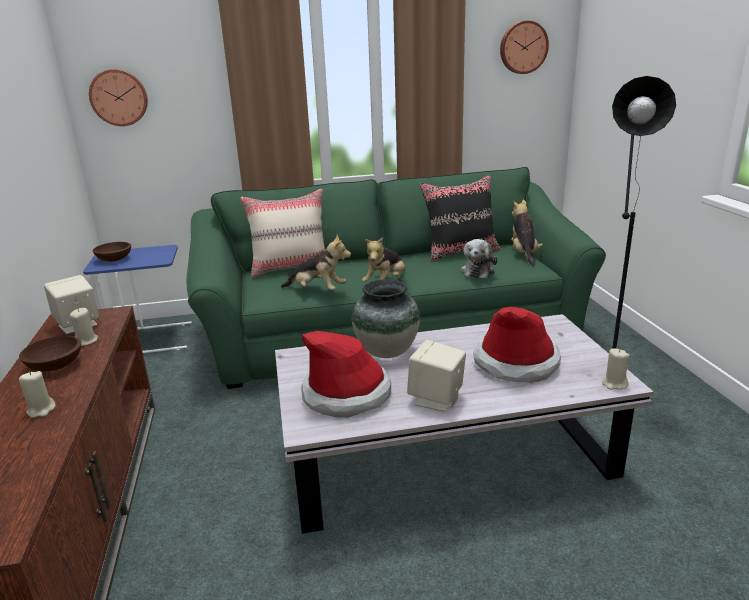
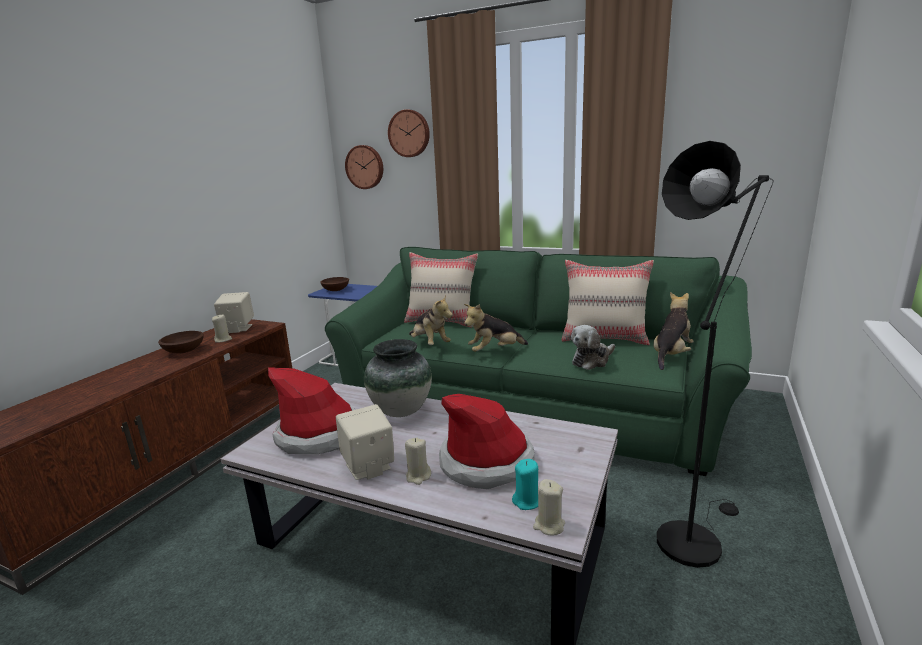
camera: 35 degrees right, 5 degrees down
beige candle [19,371,56,418] -> beige candle moved to [405,438,431,485]
black pillow [420,175,501,261] -> beige pillow [562,260,654,345]
wall clock [500,21,549,74] -> wall clock moved to [388,109,430,157]
none -> turquoise candle [512,459,538,510]

